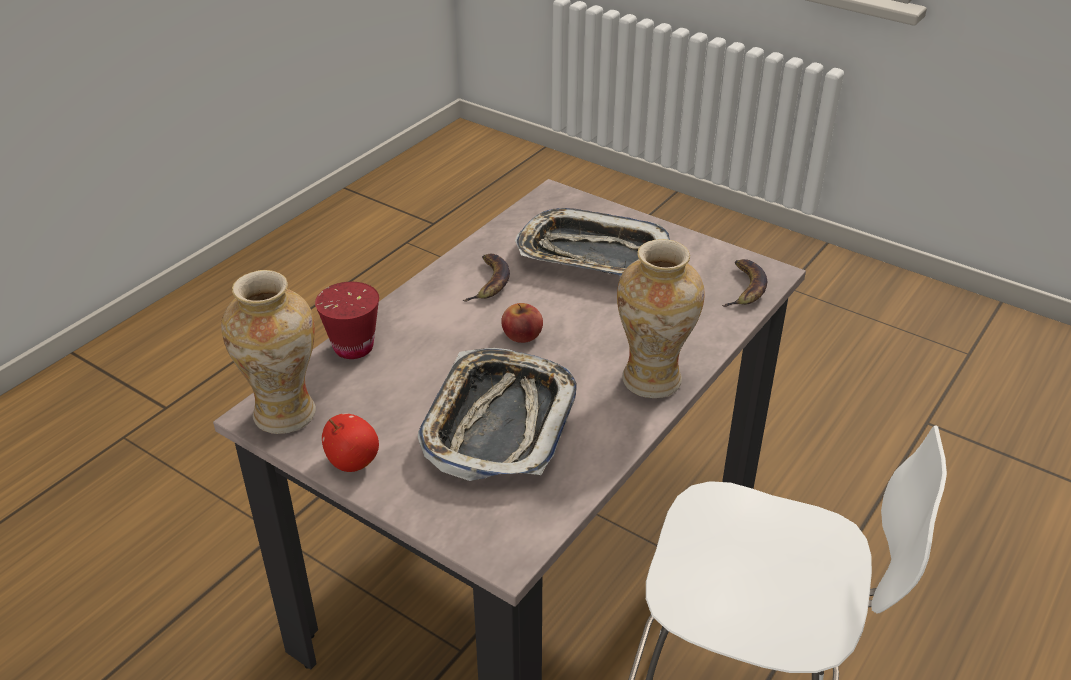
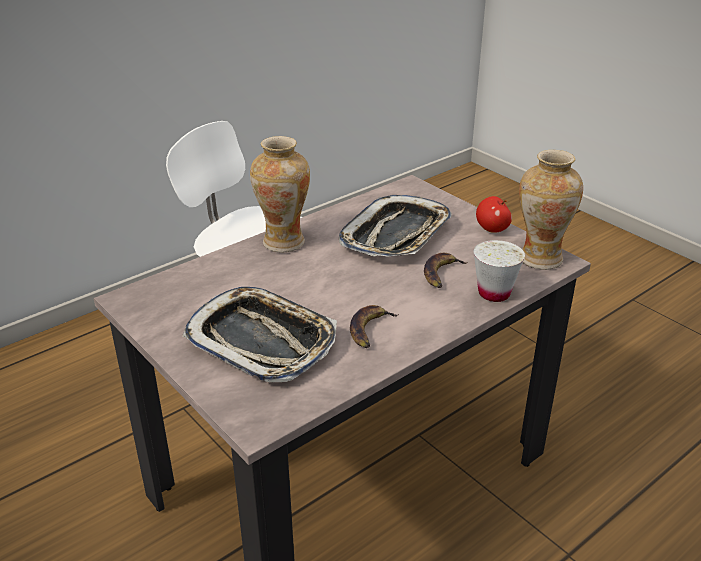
camera: 165 degrees left, 5 degrees down
red cup [315,282,379,359] -> white cup [474,240,525,302]
apple [501,303,543,343] -> none
banana [722,259,767,307] -> banana moved to [424,253,468,288]

